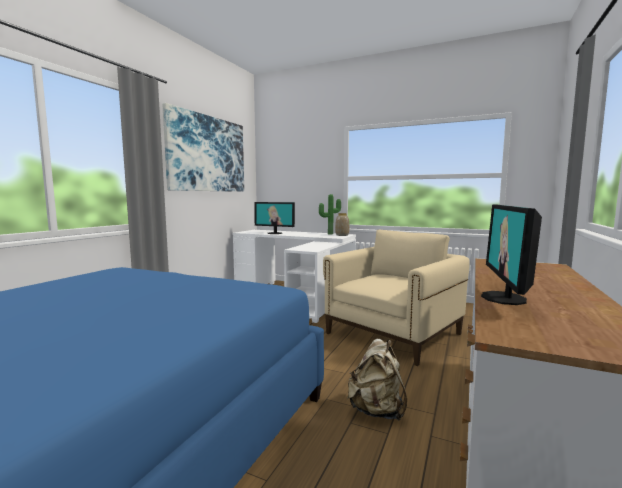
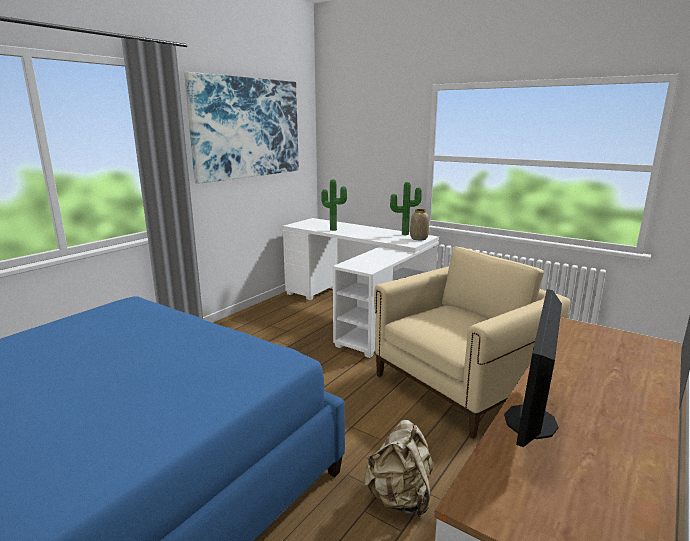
camera: 10 degrees right, 10 degrees up
monitor [255,202,295,234] -> potted plant [322,179,347,231]

